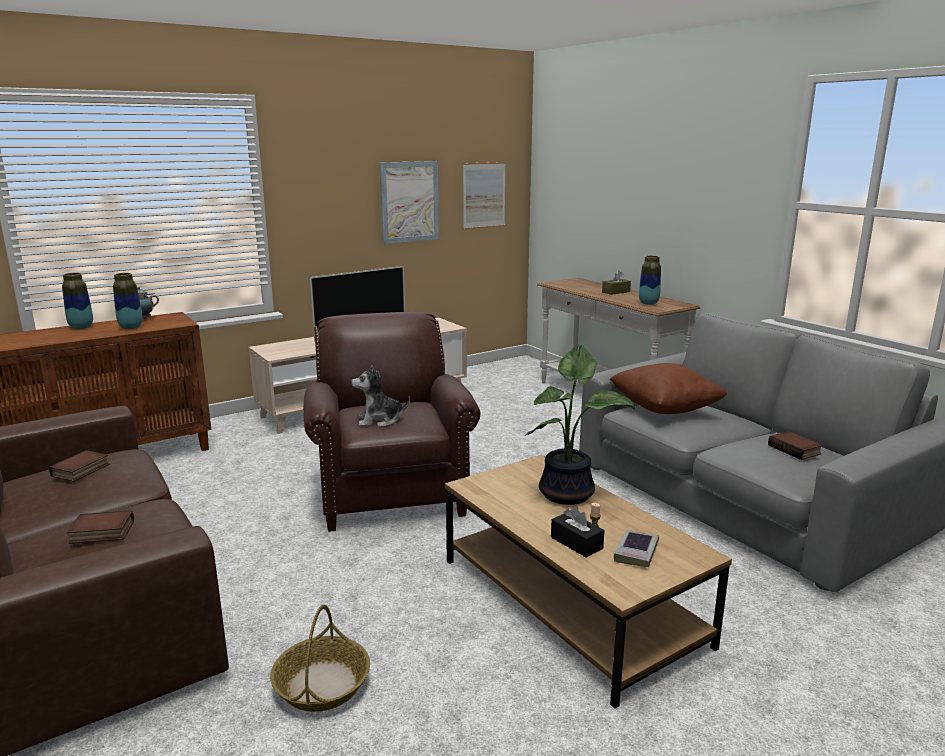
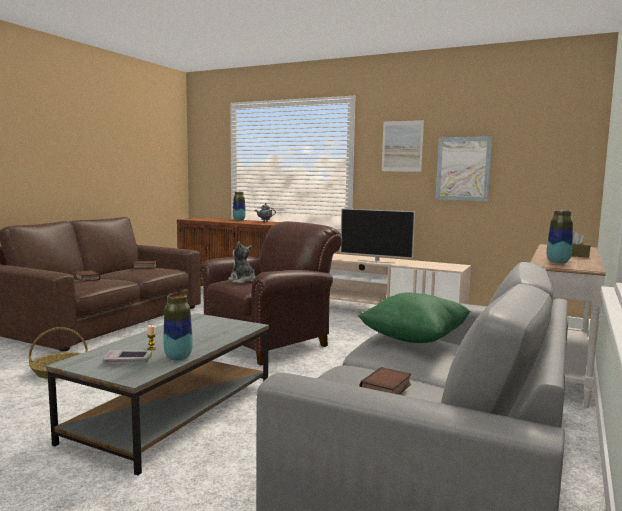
camera: 60 degrees right, 10 degrees down
vase [113,273,143,329] -> vase moved to [163,294,193,361]
brown coffee table [445,455,732,708] -> grey coffee table [46,313,269,475]
picture [463,162,506,230] -> picture moved to [382,119,424,173]
potted plant [525,345,635,505] -> none
black tissue box [551,506,604,557] -> none
brown pillow [609,363,727,414] -> green pillow [358,292,471,343]

